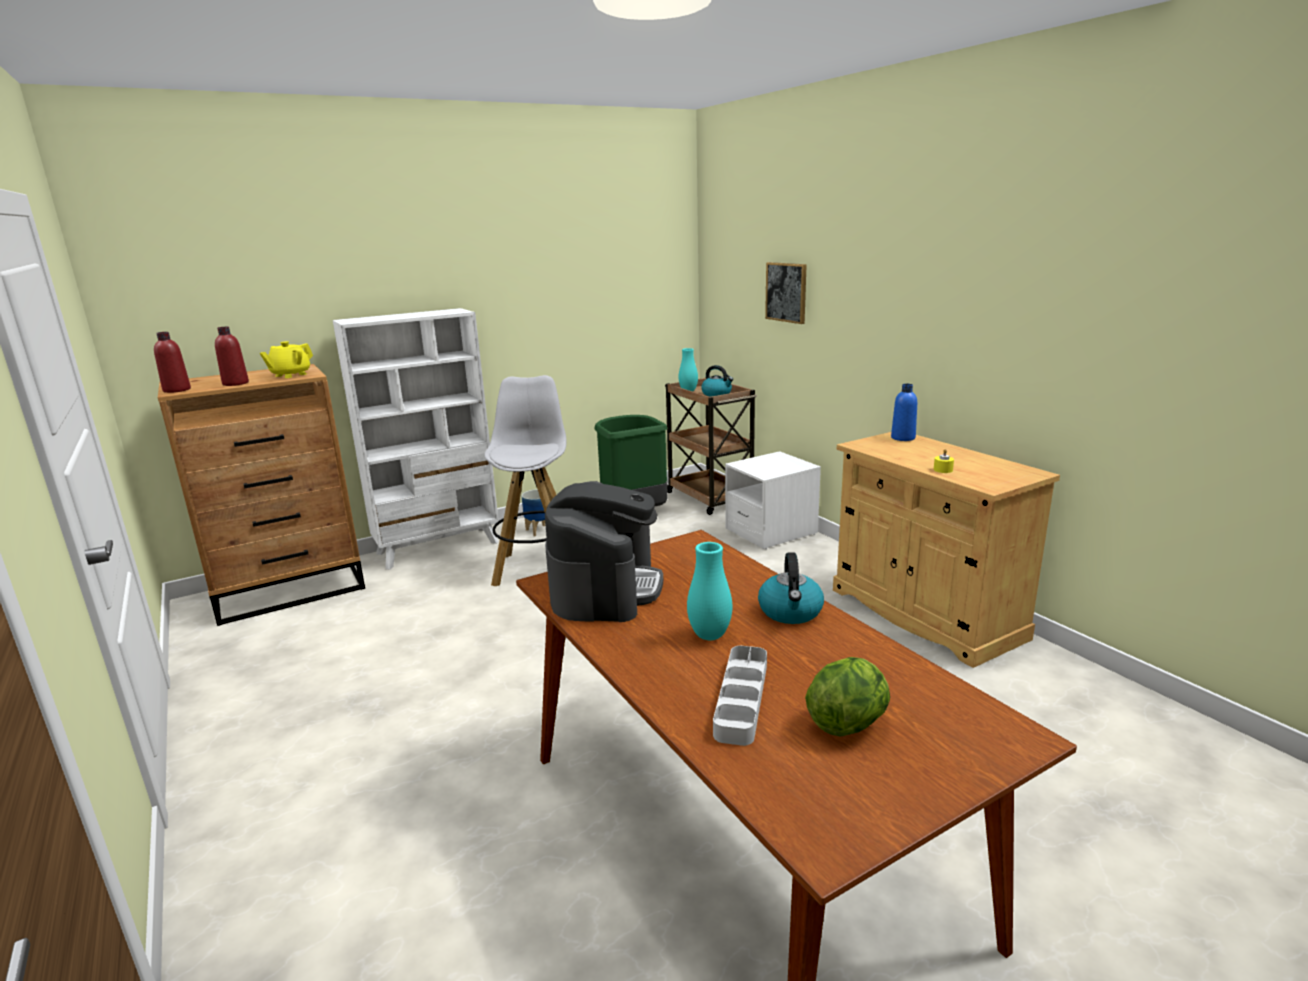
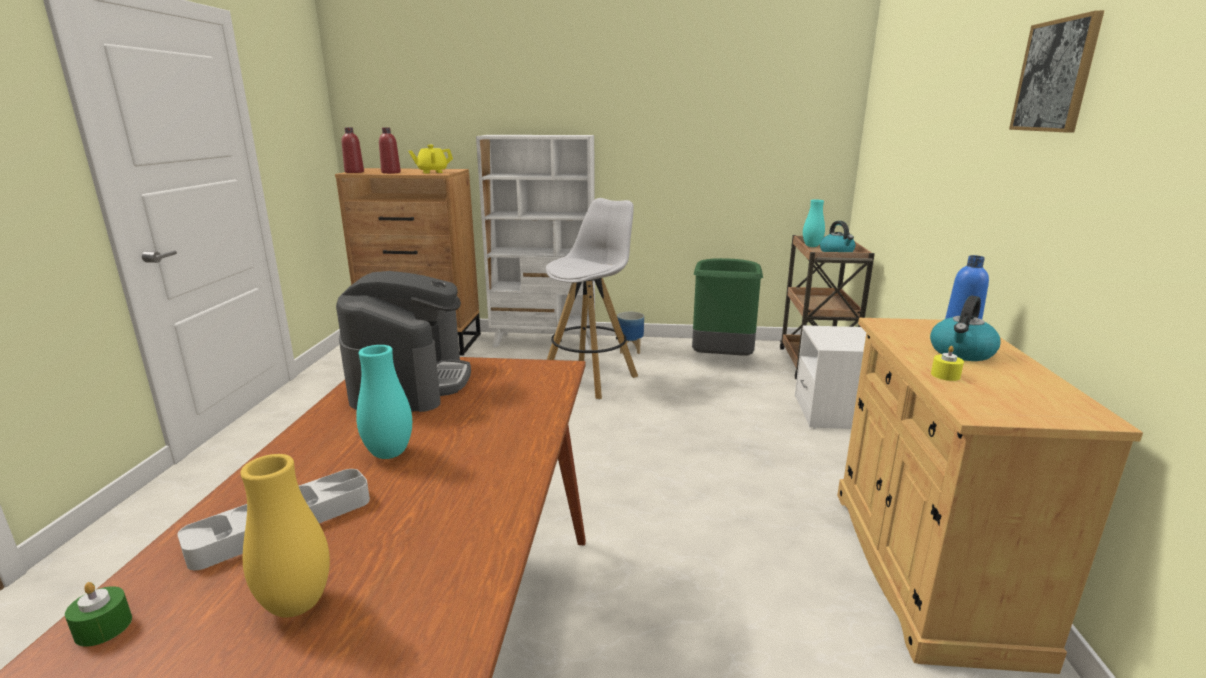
camera: 35 degrees right, 0 degrees up
coffee machine [545,481,663,622] -> coffee machine turned 45 degrees counterclockwise [336,271,471,412]
kettle [758,553,824,624] -> kettle moved to [930,295,1001,361]
picture [765,262,807,324] -> picture moved to [1009,10,1105,133]
lettuce [805,657,890,737] -> yellow vase [240,454,330,617]
none -> green candle [65,582,132,647]

